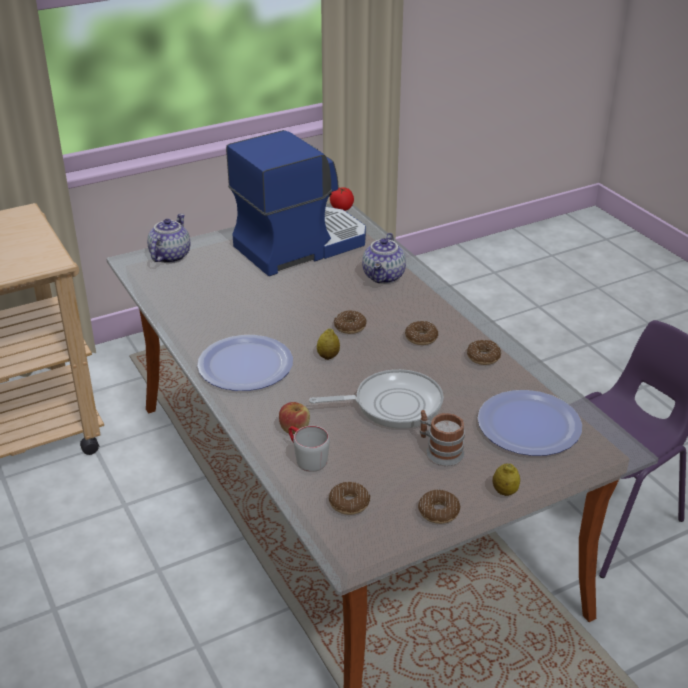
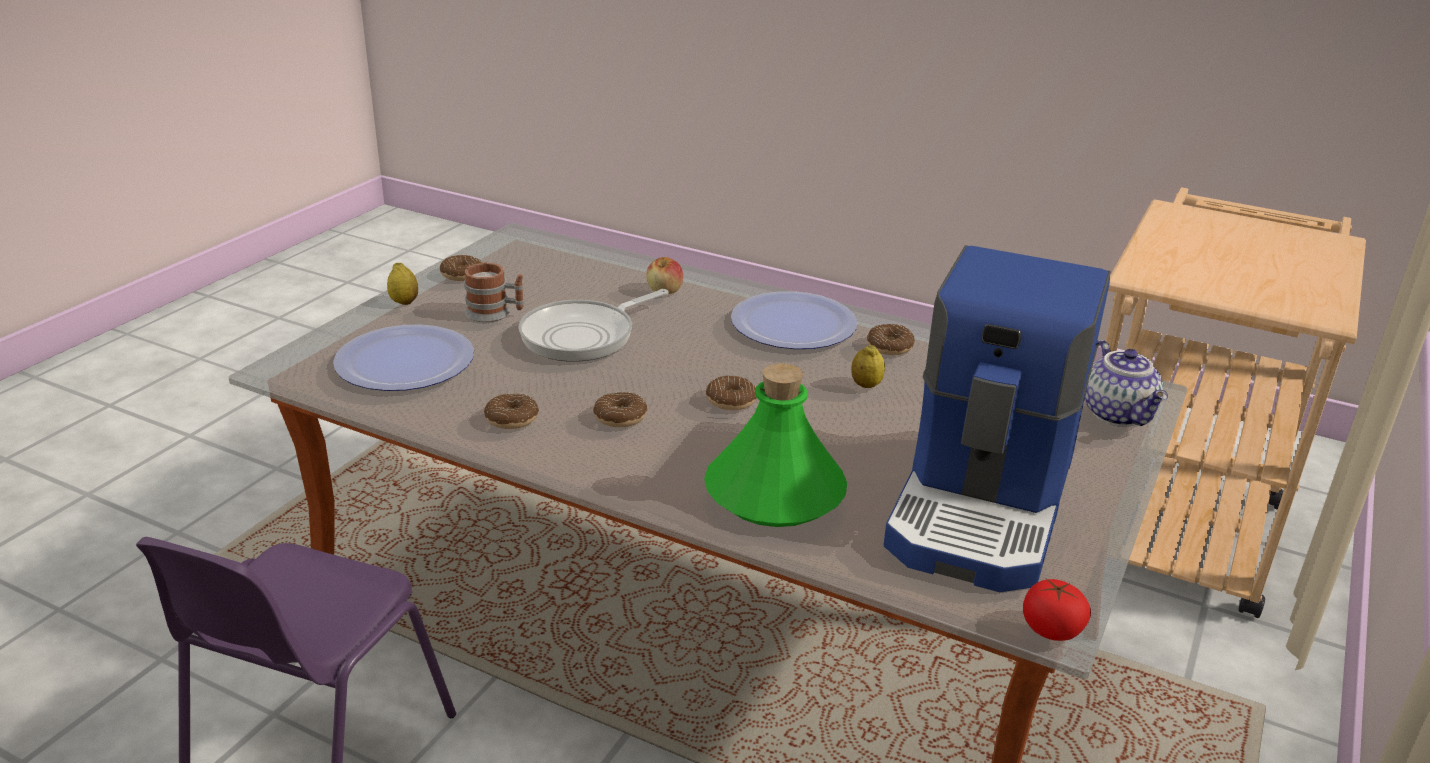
camera: 145 degrees right, 5 degrees down
grey mug [289,426,330,472] -> none
lemon [317,329,340,360] -> lemon moved to [851,345,885,388]
donut [329,482,370,515] -> donut moved to [867,324,915,355]
teapot [362,233,406,284] -> green bottle [704,363,847,527]

